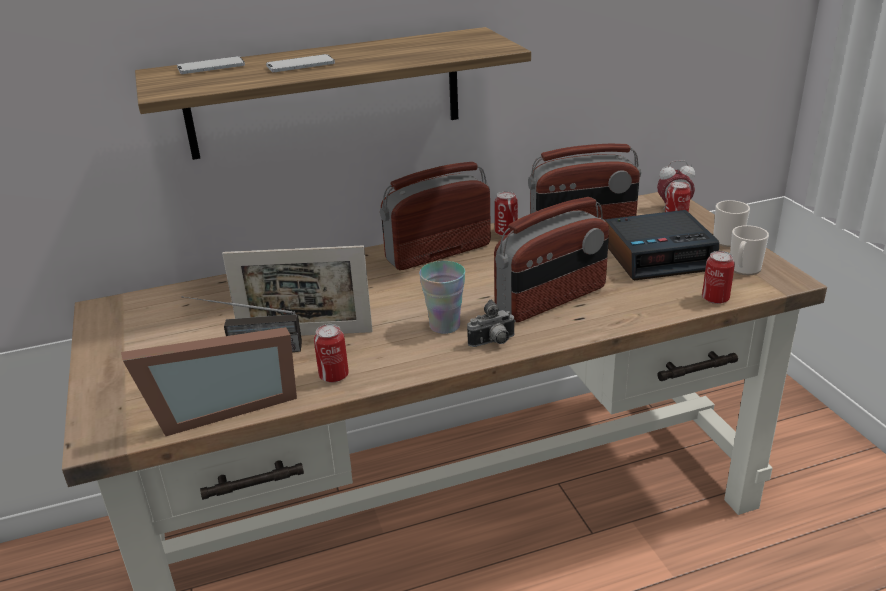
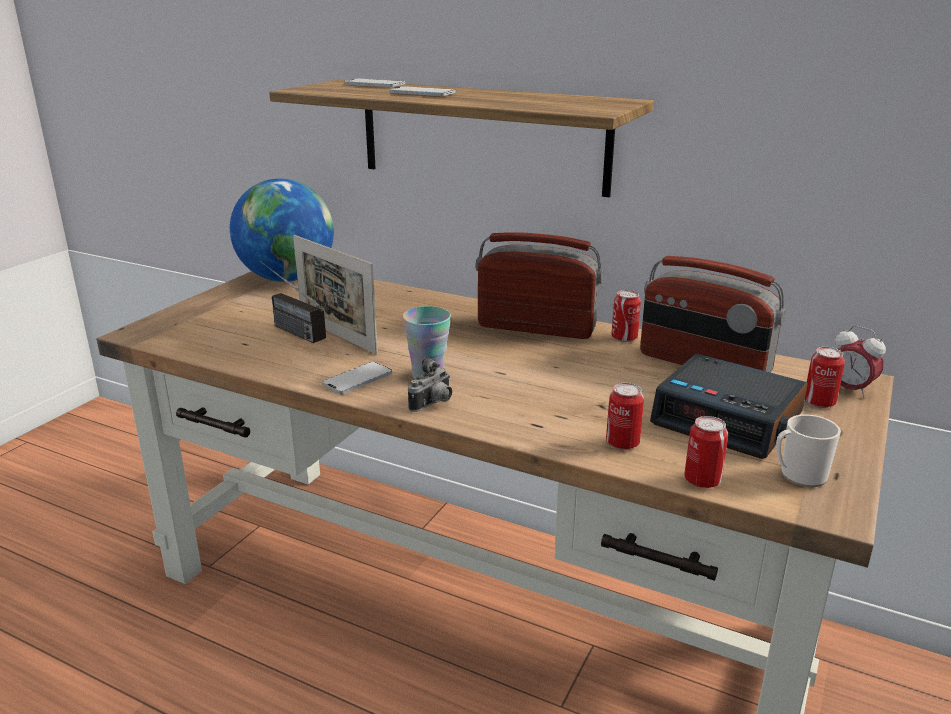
camera: 45 degrees right, 5 degrees down
picture frame [121,327,297,436] -> none
can [314,324,349,382] -> can moved to [606,383,644,450]
camera [467,300,516,347] -> camera turned 75 degrees counterclockwise [408,358,452,412]
radio [494,197,609,322] -> none
mug [713,200,750,247] -> none
none -> globe [230,178,334,282]
none -> phone [322,361,392,394]

